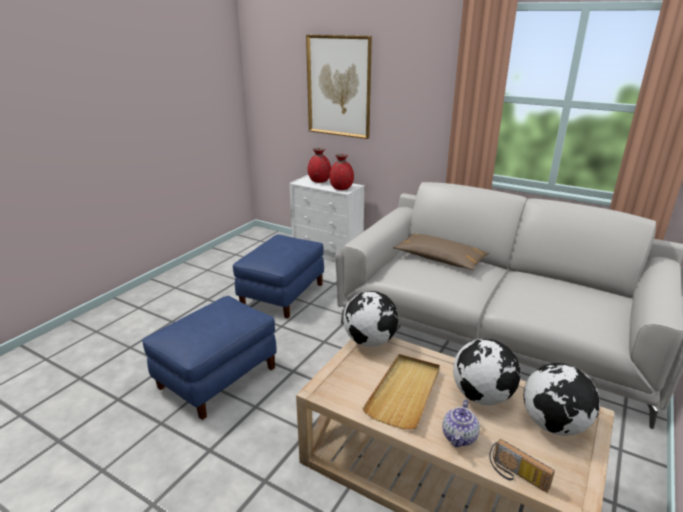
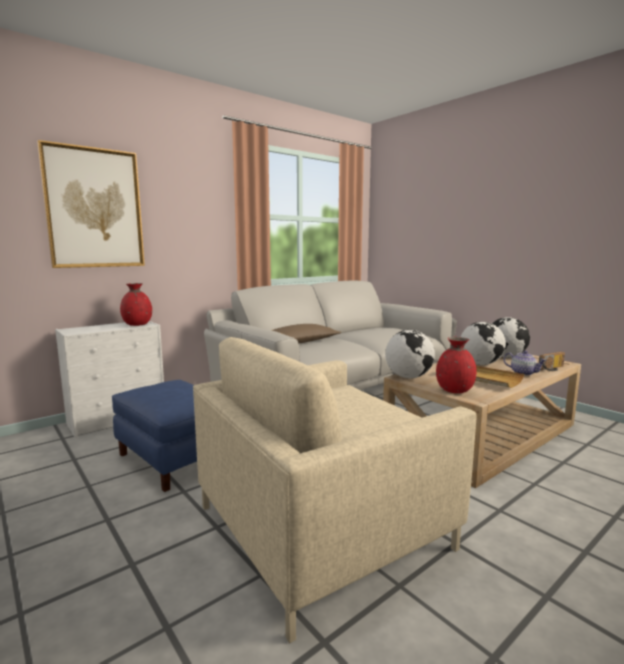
camera: 70 degrees left, 15 degrees down
blue ottoman [142,296,277,420] -> beige armchair [193,337,476,643]
red vase [308,148,331,183] -> red vase moved to [436,337,477,393]

